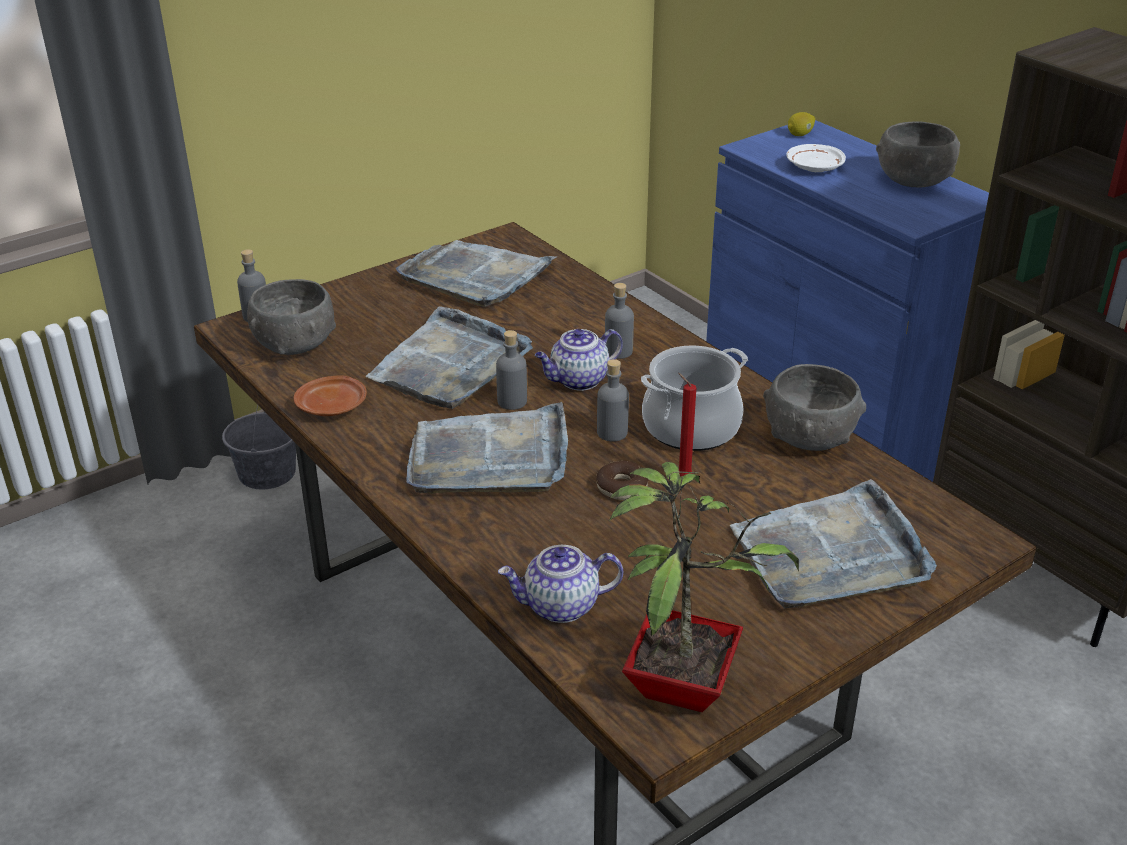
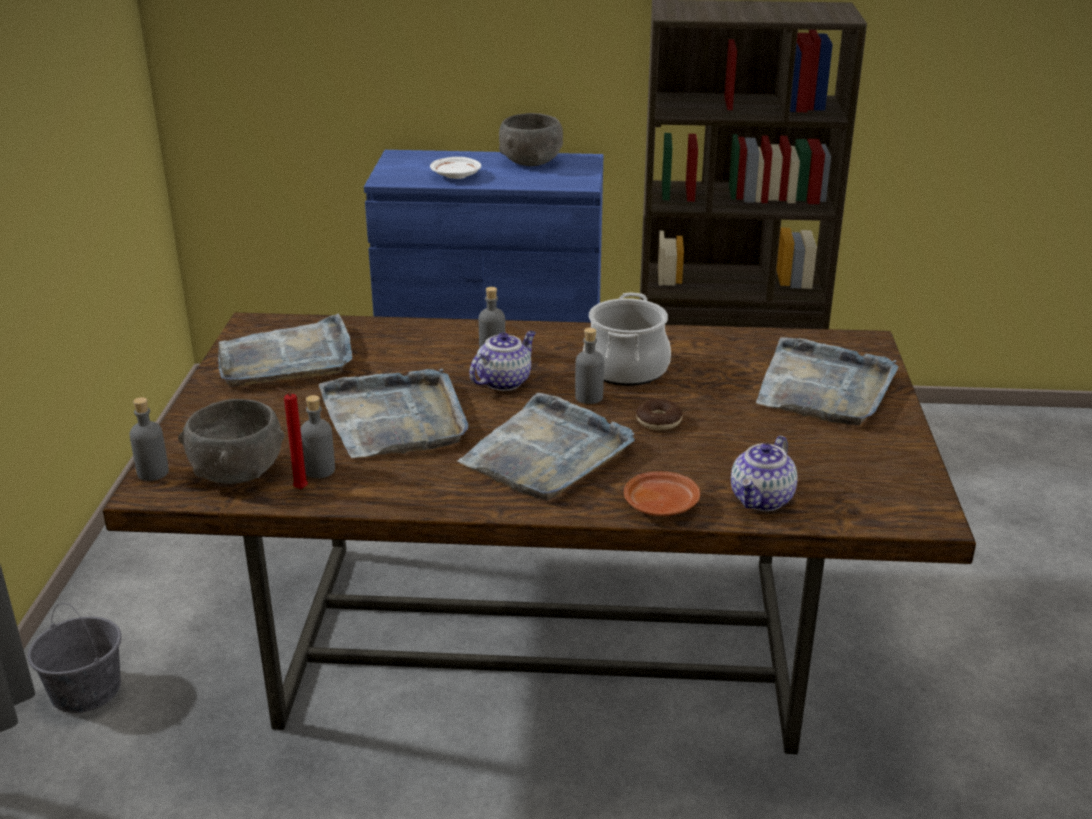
camera: 50 degrees left, 5 degrees down
brown plate [294,376,367,416] -> brown plate moved to [624,471,700,516]
grey bottle [496,330,527,410] -> grey bottle moved to [300,395,335,478]
teapot [535,329,623,391] -> teapot turned 150 degrees counterclockwise [469,331,536,391]
potted plant [609,462,799,712] -> none
red candle [678,373,697,477] -> red candle moved to [276,388,308,489]
grey bowl [763,364,866,451] -> none
lemon [788,112,815,136] -> none

